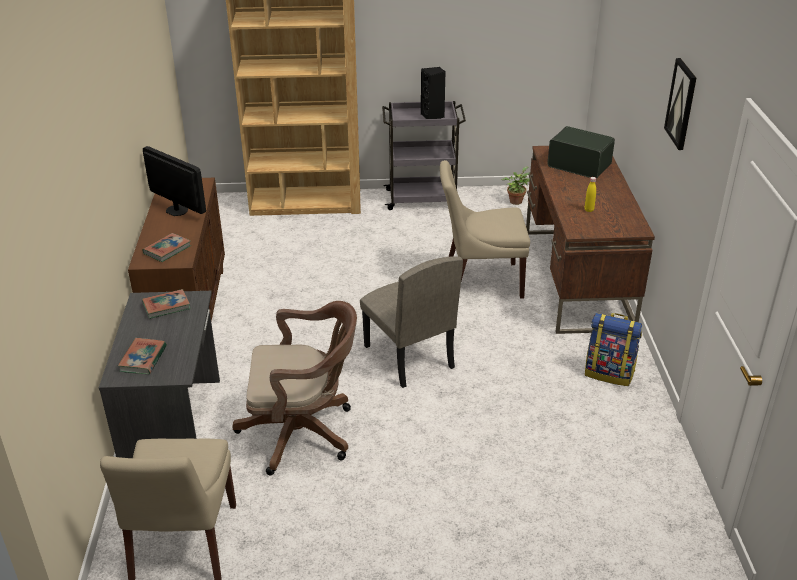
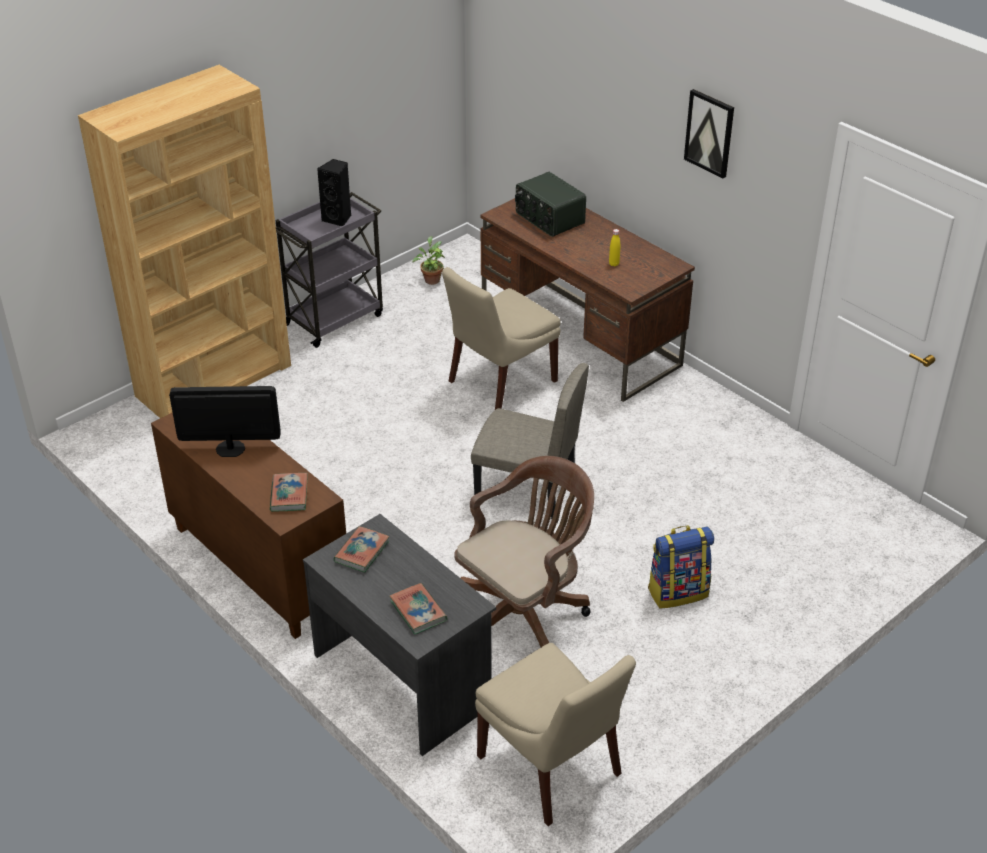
camera: 40 degrees left, 5 degrees up
radio [548,126,615,179] -> radio turned 120 degrees counterclockwise [515,172,586,237]
backpack [585,313,642,386] -> backpack moved to [648,525,714,608]

